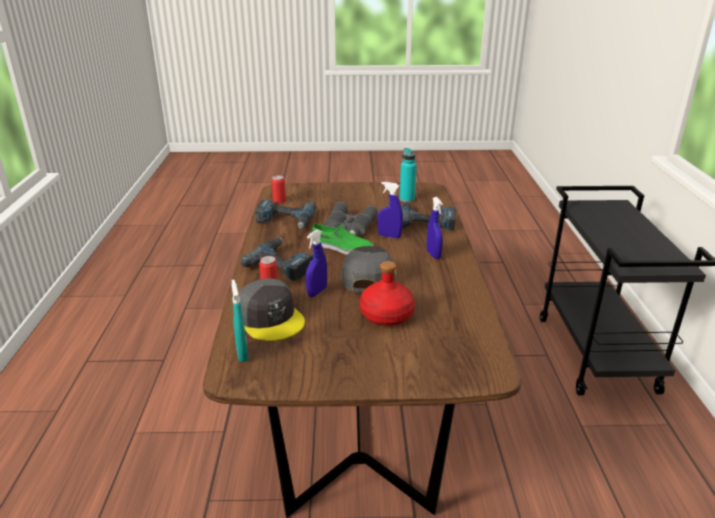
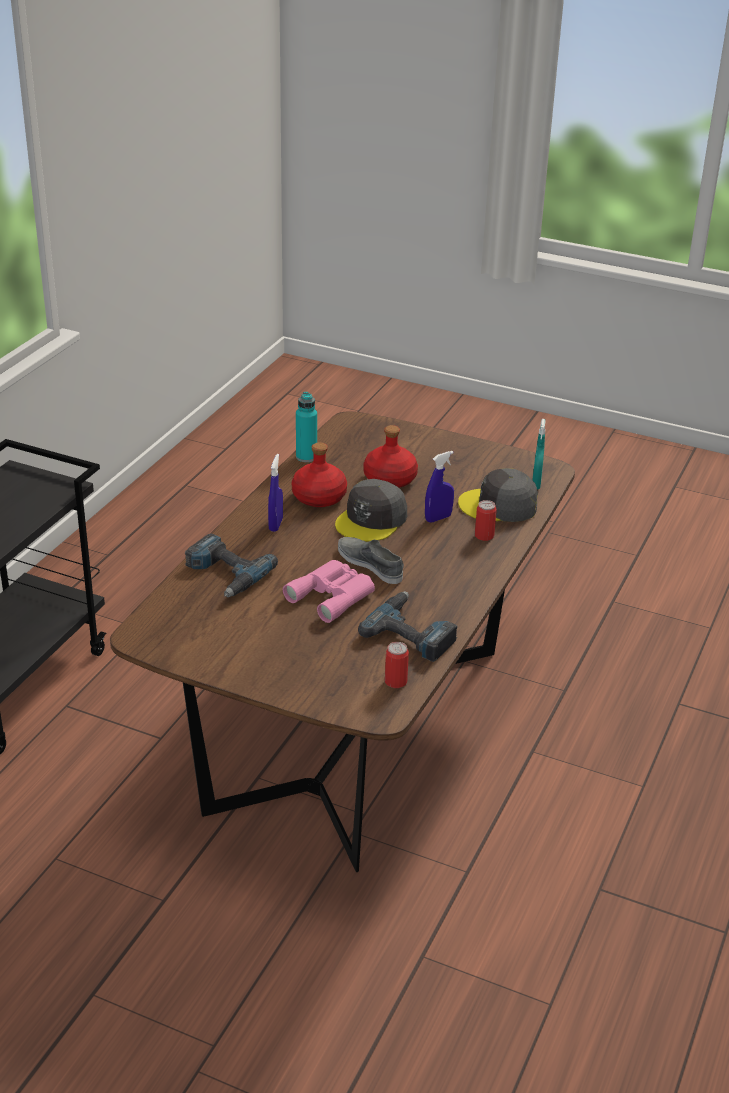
camera: 155 degrees left, 5 degrees up
grey cap [238,278,305,341] -> grey cap turned 75 degrees counterclockwise [458,468,538,522]
power drill [240,238,314,281] -> none
green shoe [311,224,374,255] -> grey shoe [338,537,404,584]
grey binoculars [323,202,378,236] -> pink binoculars [283,560,375,623]
blue spray bottle [378,182,403,238] -> none
turquoise bottle [400,148,417,202] -> turquoise bottle moved to [296,392,317,462]
none -> red bottle [291,442,347,507]

